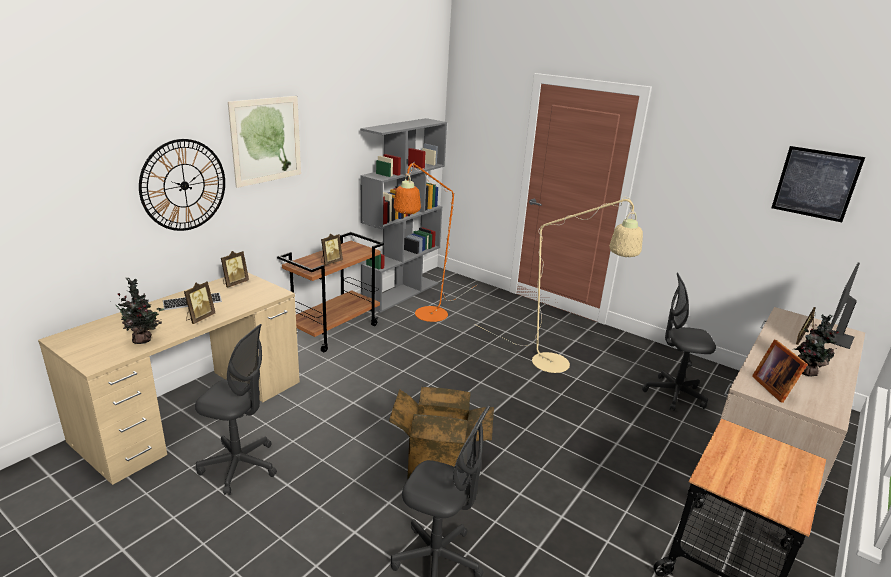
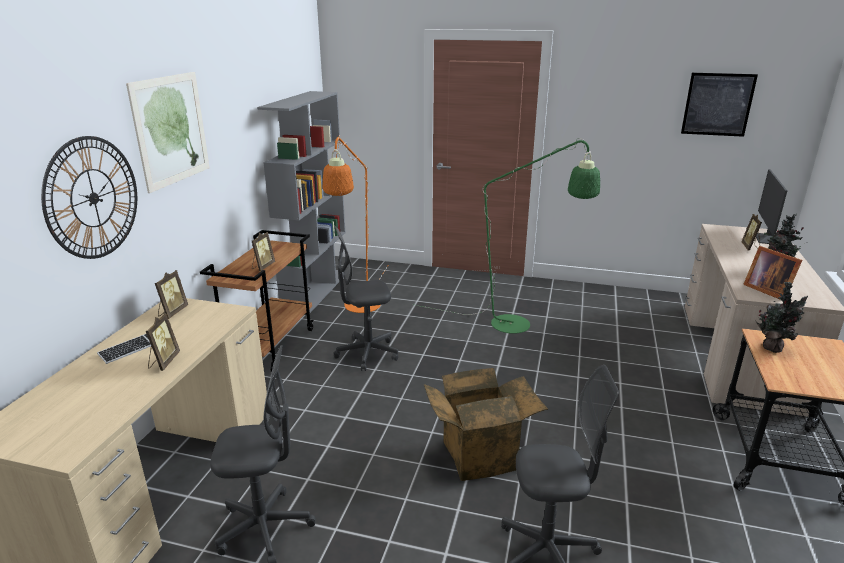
camera: 20 degrees left, 0 degrees up
potted plant [110,278,164,344] -> potted plant moved to [755,282,808,353]
beige floor lamp [474,197,643,373] -> green floor lamp [416,138,600,334]
grey office chair [642,273,716,411] -> grey office chair moved to [333,226,398,371]

